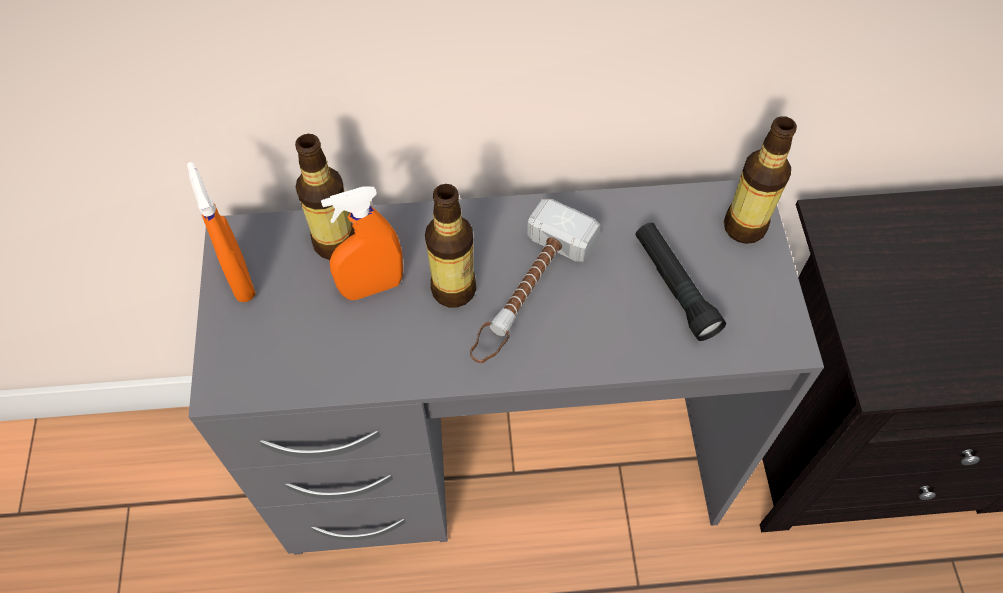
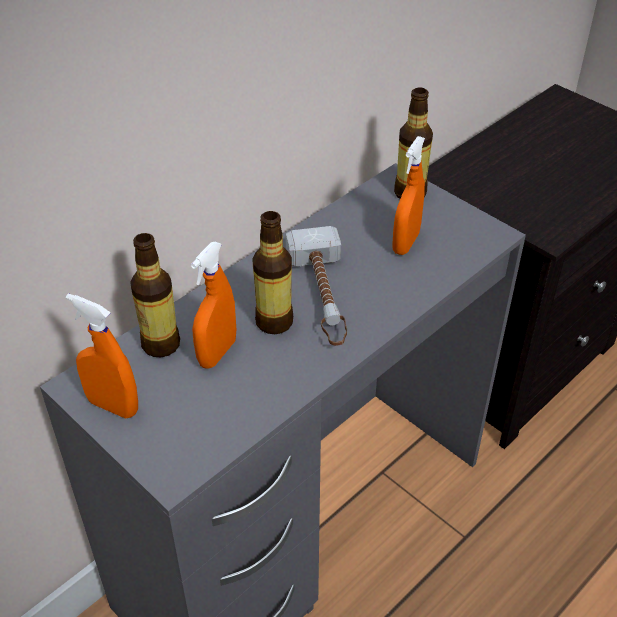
camera: 40 degrees left, 15 degrees down
black flashlight [635,223,726,341] -> orange spray bottle [392,136,425,255]

